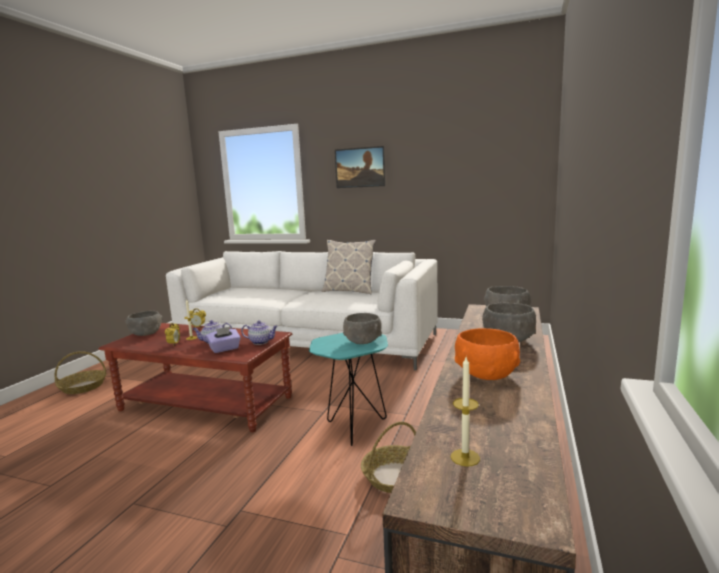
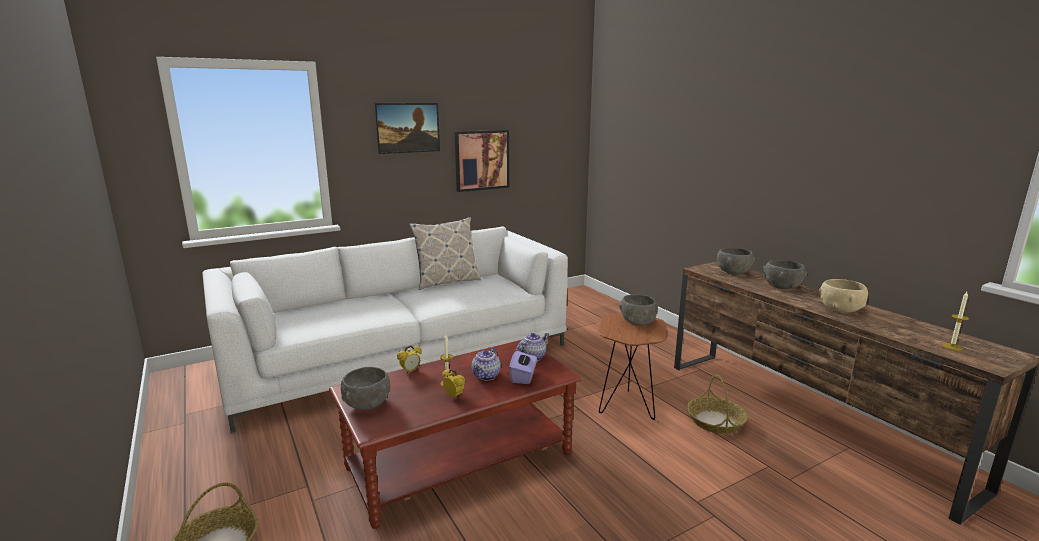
camera: 50 degrees left, 5 degrees up
turquoise side table [309,333,388,446] -> brown side table [598,313,667,420]
orange bowl [455,328,520,380] -> beige bowl [819,279,868,313]
none -> picture [455,130,509,192]

